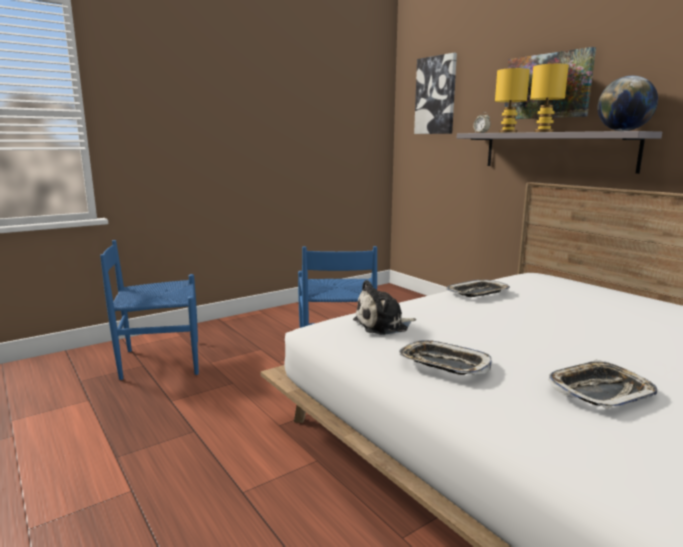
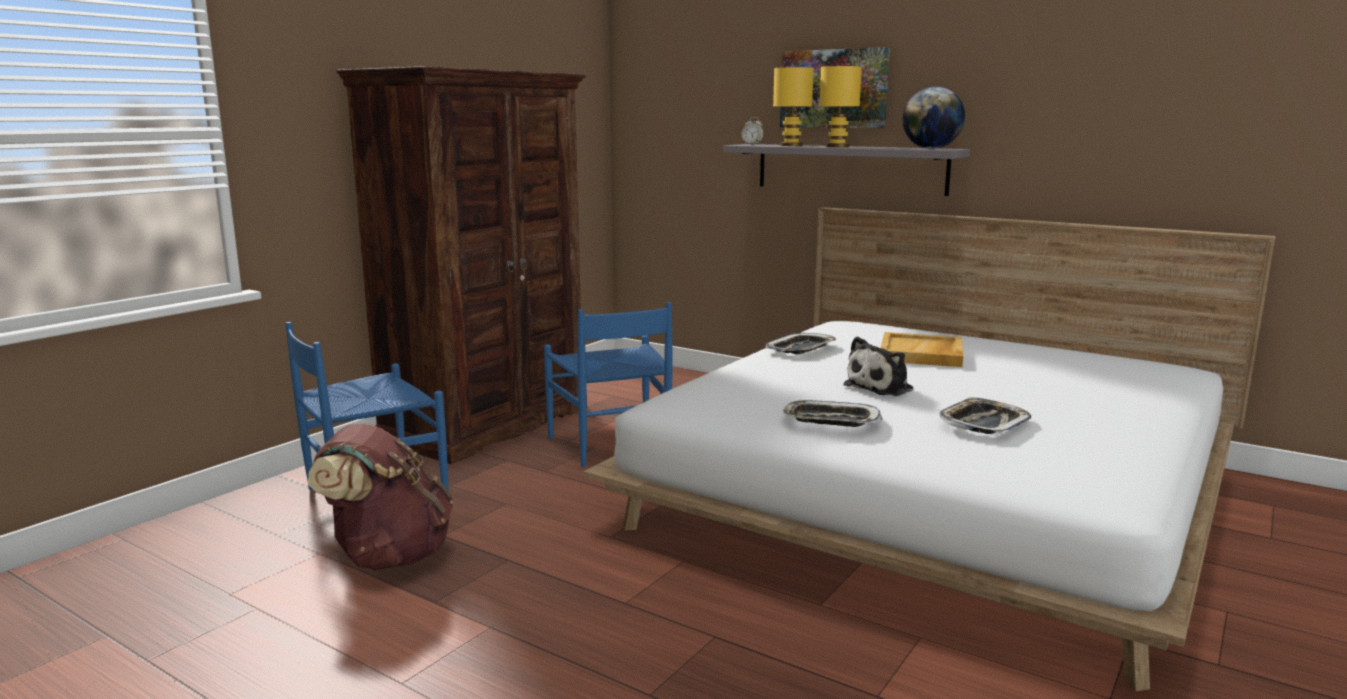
camera: 20 degrees left, 0 degrees up
plush toy [353,280,416,335] -> plush toy moved to [843,337,914,396]
picture [414,53,457,134] -> none
none -> brown backpack [308,424,453,570]
none -> brown wardrobe [337,66,586,464]
none -> beige tray [881,332,963,367]

